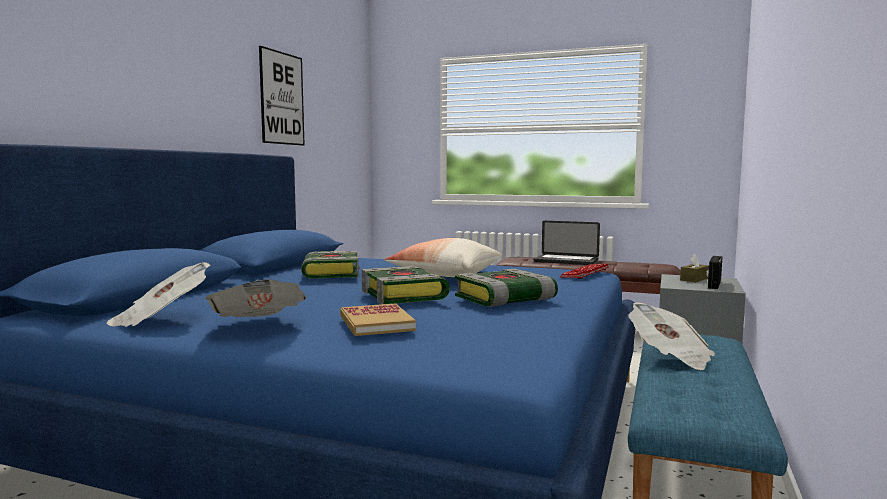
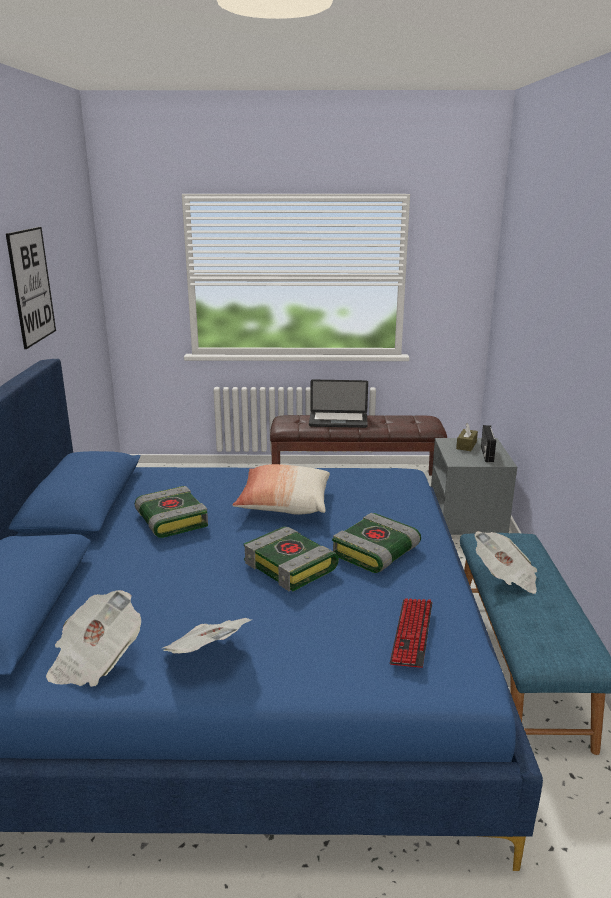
camera: 20 degrees left, 15 degrees up
book [340,303,416,336] -> none
keyboard [560,264,609,279] -> keyboard moved to [390,598,432,668]

